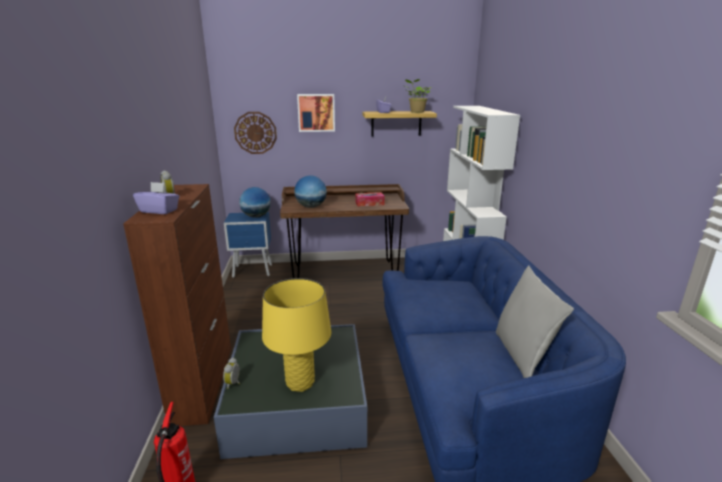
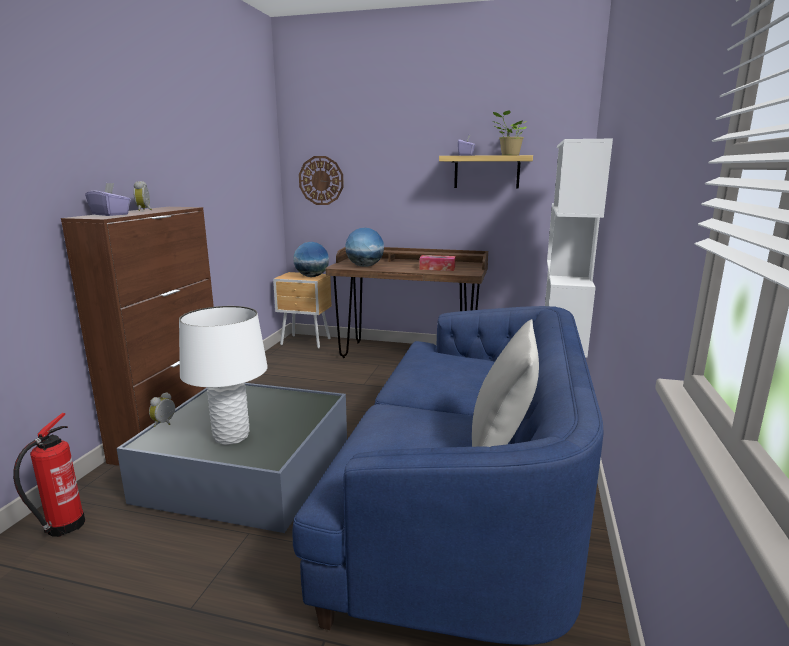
camera: 20 degrees right, 5 degrees down
blue nightstand [224,212,272,278] -> brown nightstand [273,272,332,348]
yellow table lamp [262,278,331,392] -> white table lamp [179,306,268,445]
picture [297,94,335,132] -> none

